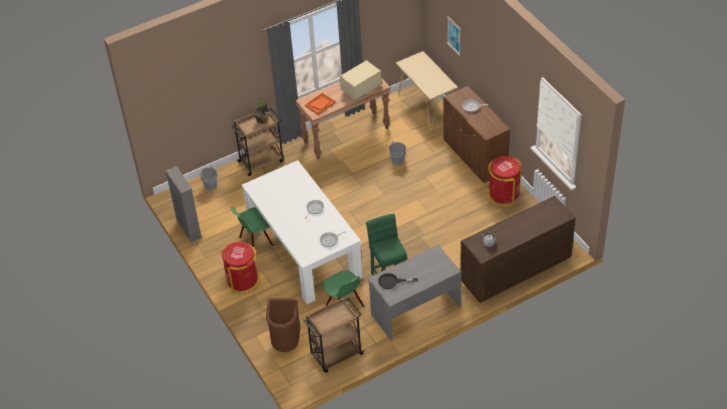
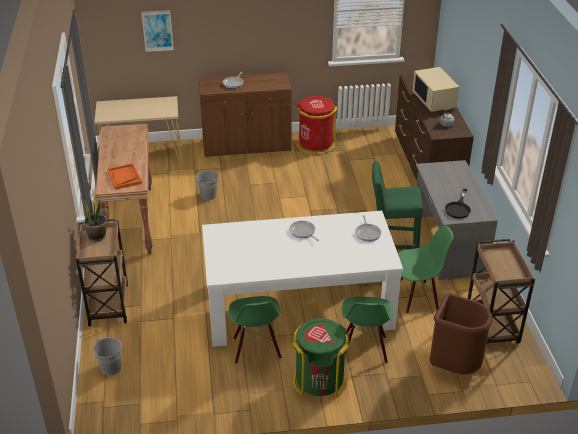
camera: 70 degrees left, 10 degrees down
grey bookcase [166,166,202,243] -> none
red trash can [222,242,260,294] -> green trash can [293,318,349,397]
beige microwave [340,60,382,100] -> beige microwave moved to [413,67,459,112]
none -> green chair [342,297,393,363]

